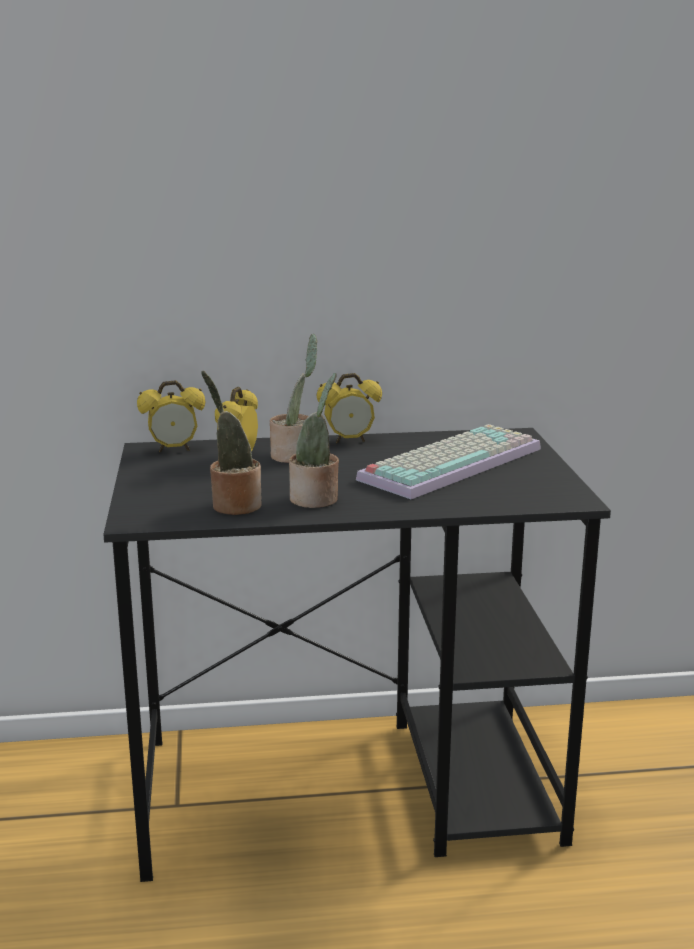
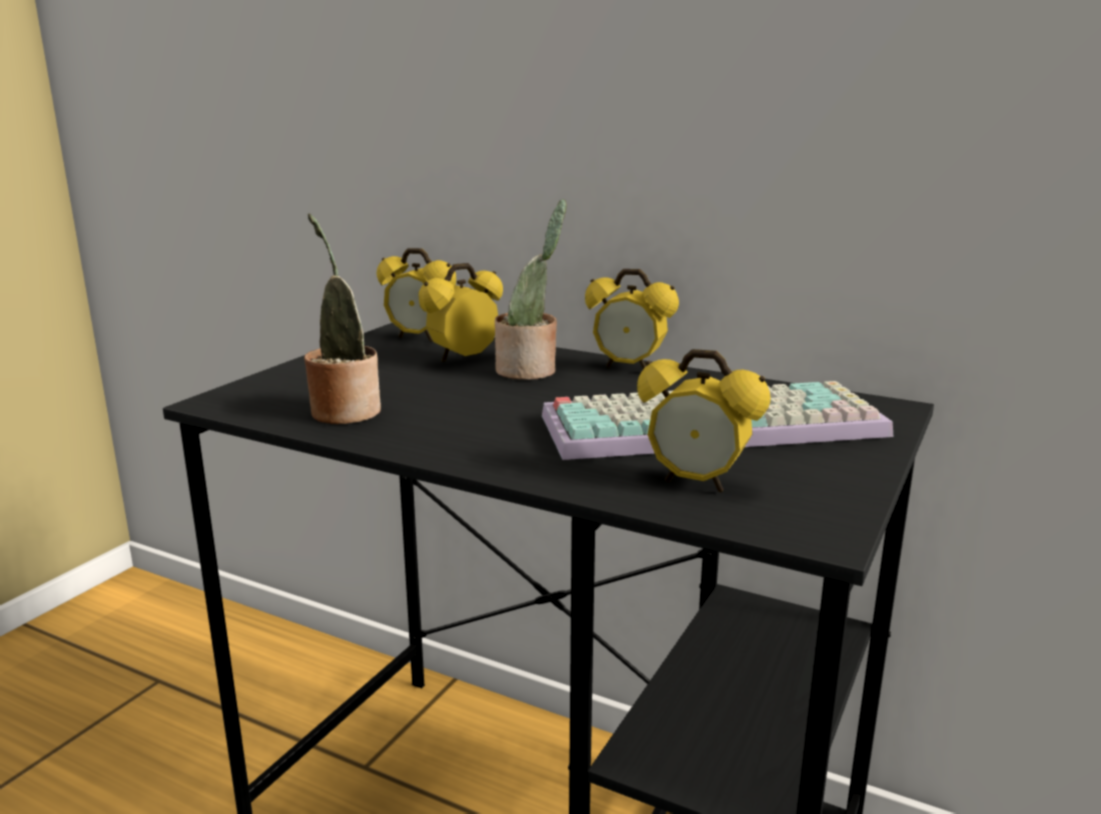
camera: 35 degrees right, 0 degrees up
potted plant [289,373,339,508] -> none
none -> alarm clock [637,349,771,492]

